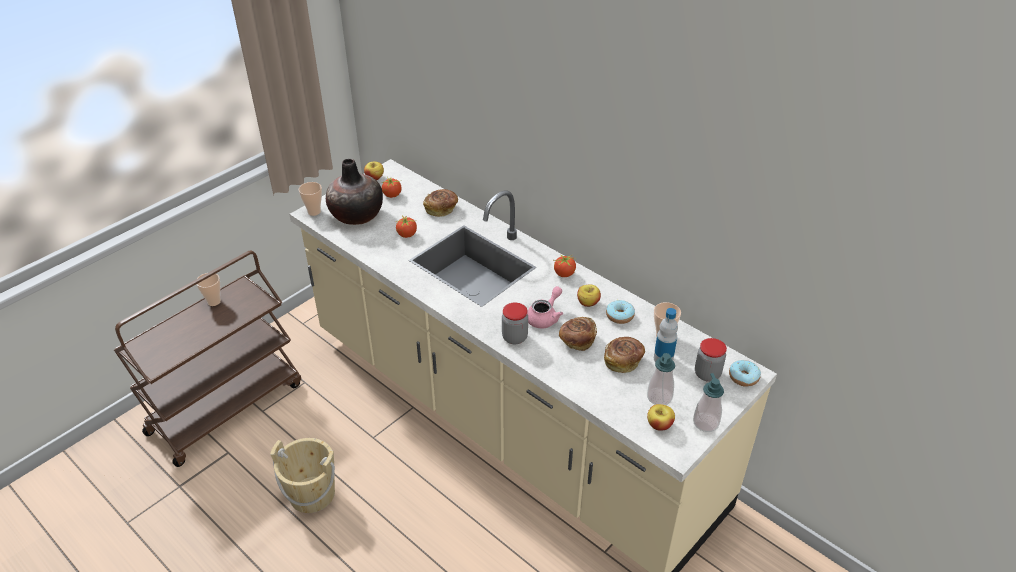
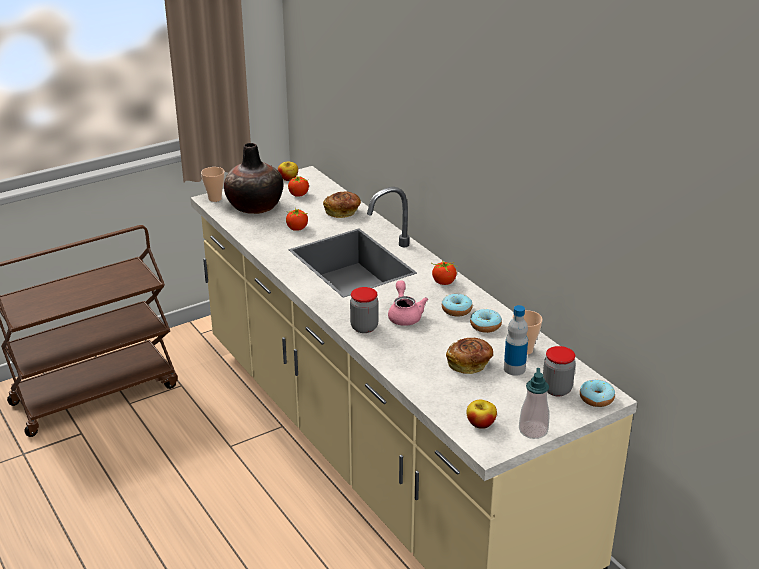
camera: 15 degrees right, 10 degrees down
cup [196,273,221,306] -> none
beige bucket [270,438,335,513] -> none
pink teapot [527,286,563,328] -> pink teapot turned 60 degrees counterclockwise [388,281,428,326]
bread [559,317,597,351] -> none
apple [577,284,601,307] -> donut [442,294,473,317]
soap dispenser [647,353,675,405] -> none

